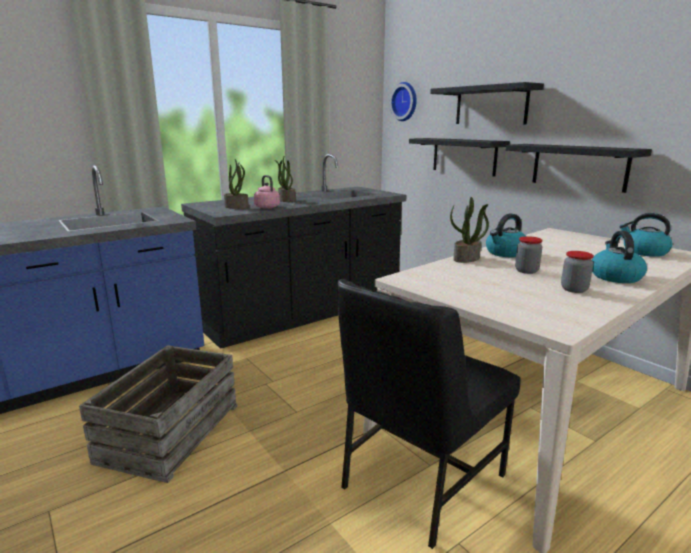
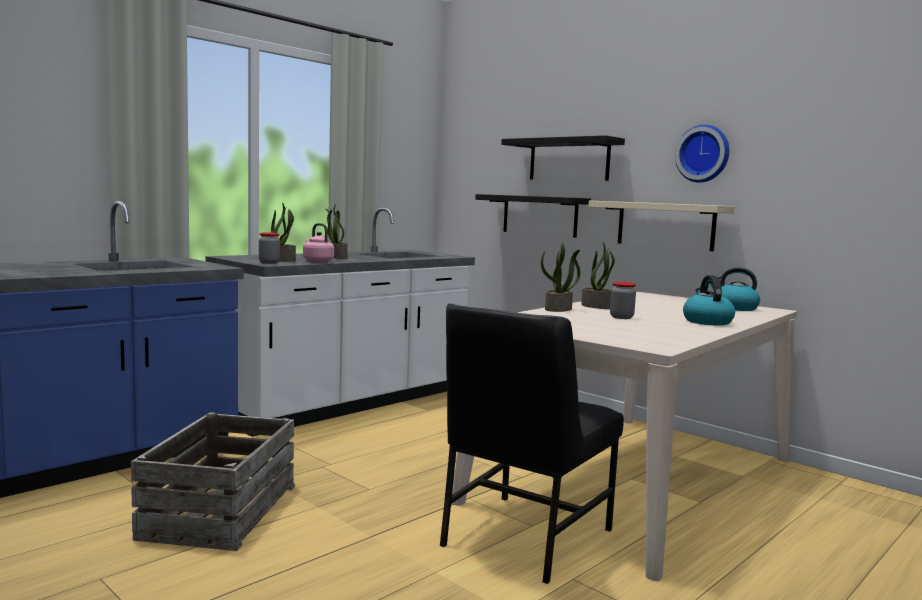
camera: 10 degrees left, 10 degrees down
black counter [181,154,406,349] -> white counter [206,207,475,437]
wall clock [390,82,417,121] -> wall clock moved to [675,124,729,183]
kettle [486,214,526,257] -> potted plant [581,243,615,309]
black shelf [506,144,652,193] -> beige shelf [588,200,734,251]
jar [561,251,594,293] -> jar moved to [259,232,280,264]

